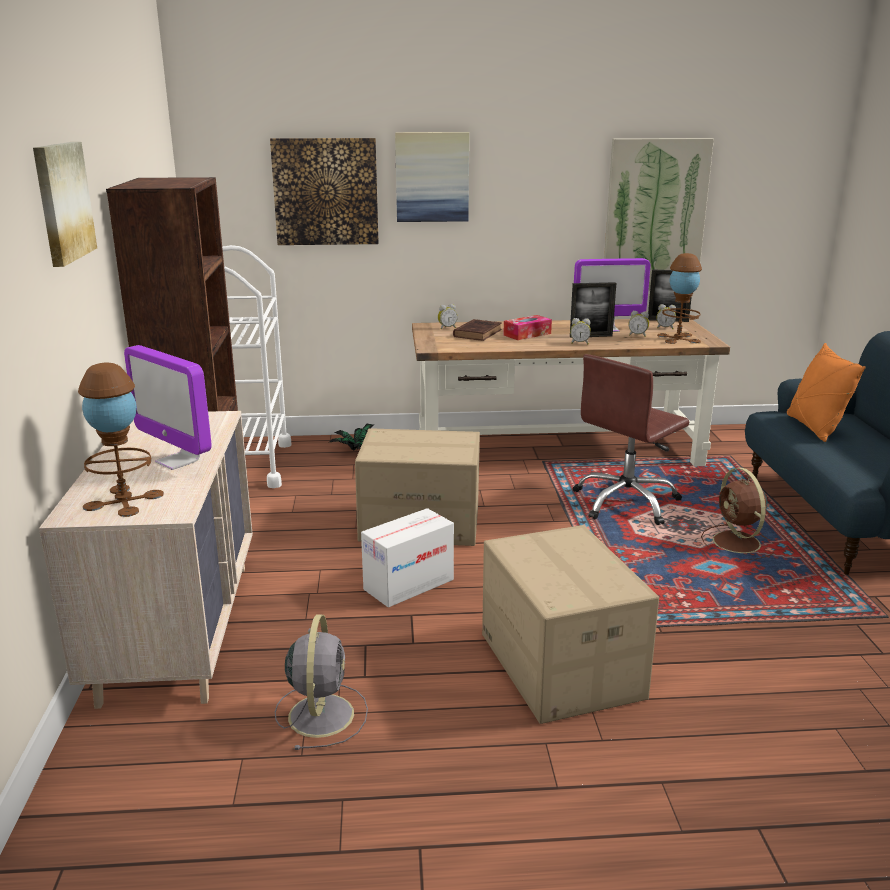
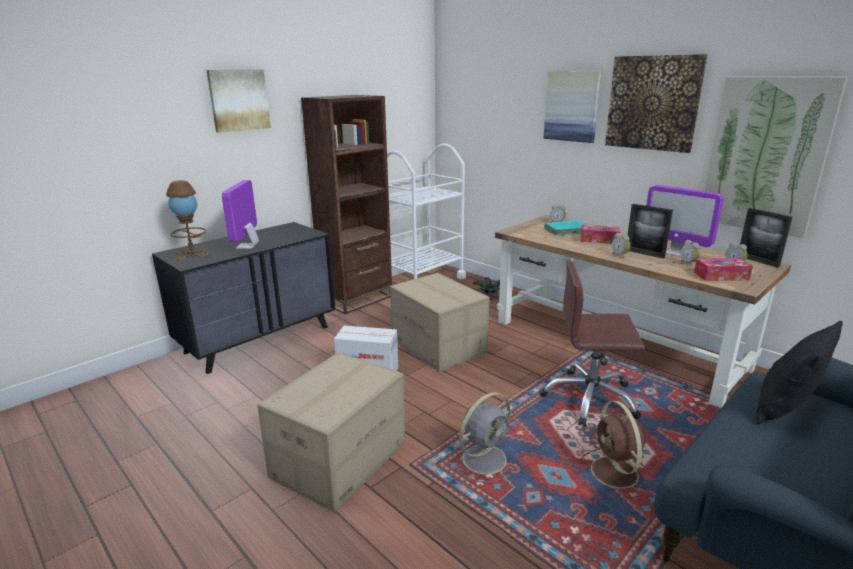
camera: 50 degrees right, 0 degrees up
beige dresser [39,411,253,709] -> black dresser [152,222,336,374]
picture [270,138,379,245] -> picture moved to [605,54,708,153]
grey fan [275,615,368,750] -> grey fan moved to [451,392,516,482]
brown book [453,319,502,341] -> turquoise book [544,220,586,236]
brown table lamp [657,253,702,344] -> tissue box [694,258,753,281]
brown fan [701,468,774,560] -> brown fan turned 45 degrees counterclockwise [580,401,652,498]
orange pillow [787,343,866,442] -> black pillow [756,321,843,424]

